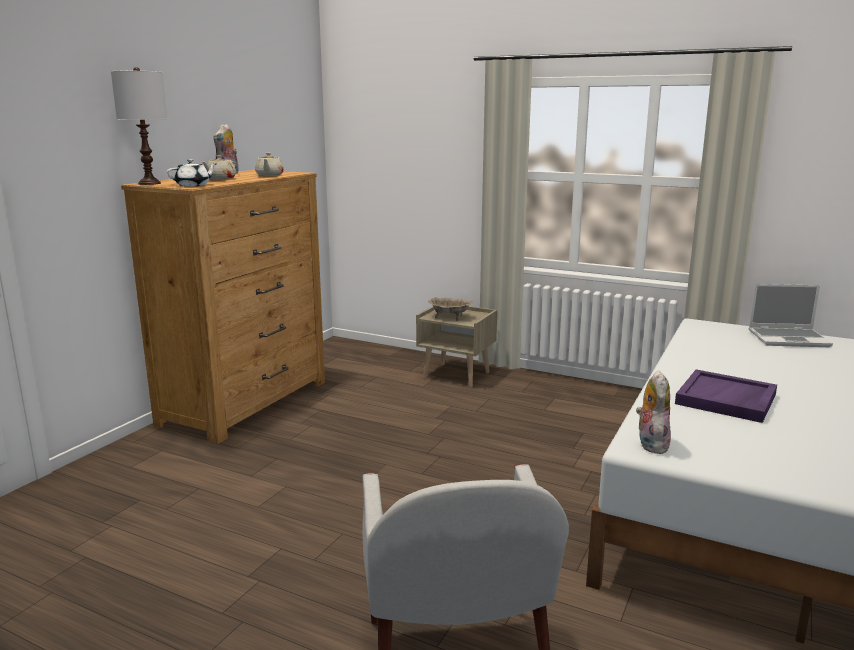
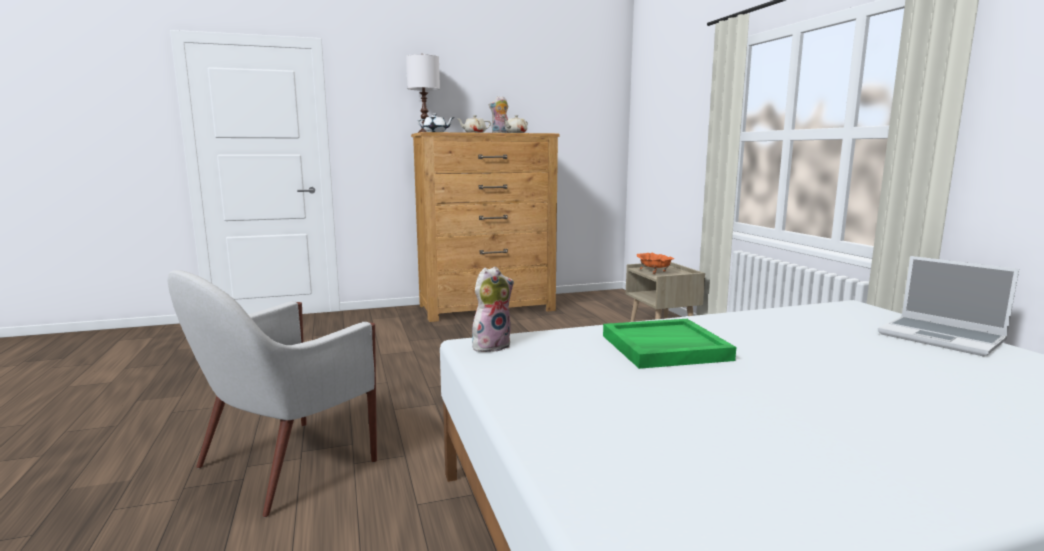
camera: 45 degrees right, 5 degrees down
beige bowl [428,297,472,321] -> orange bowl [637,253,675,274]
purple tray [675,369,777,423] -> green tray [603,319,736,369]

